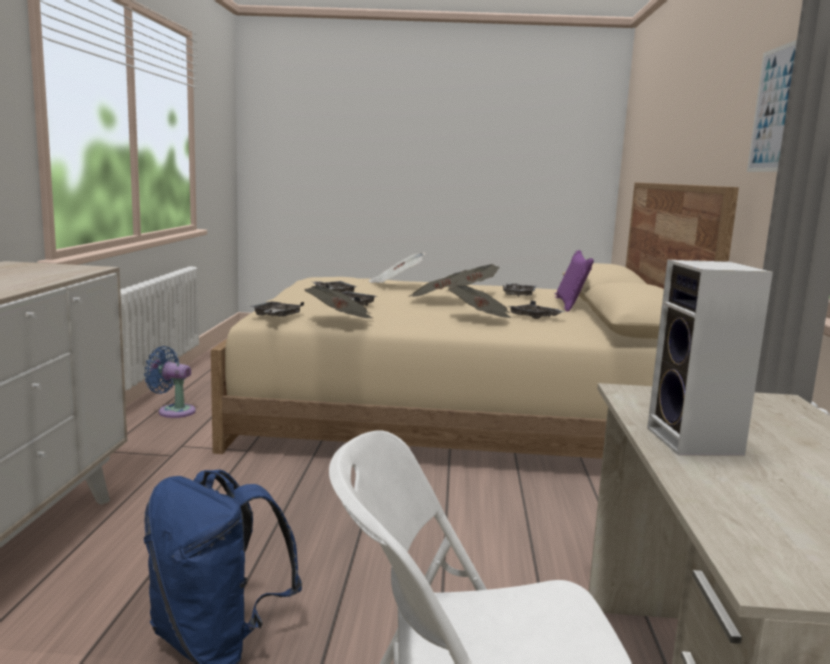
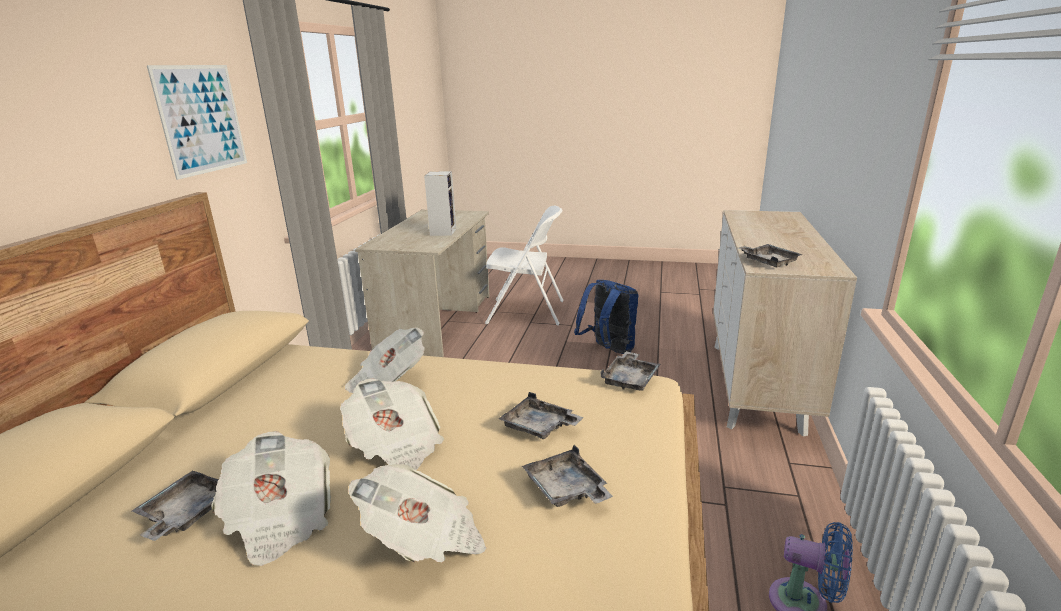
camera: 170 degrees left, 10 degrees up
newspaper [304,286,373,318] -> none
grey tray [509,301,566,319] -> grey tray moved to [738,244,803,267]
purple pillow [554,250,594,312] -> none

